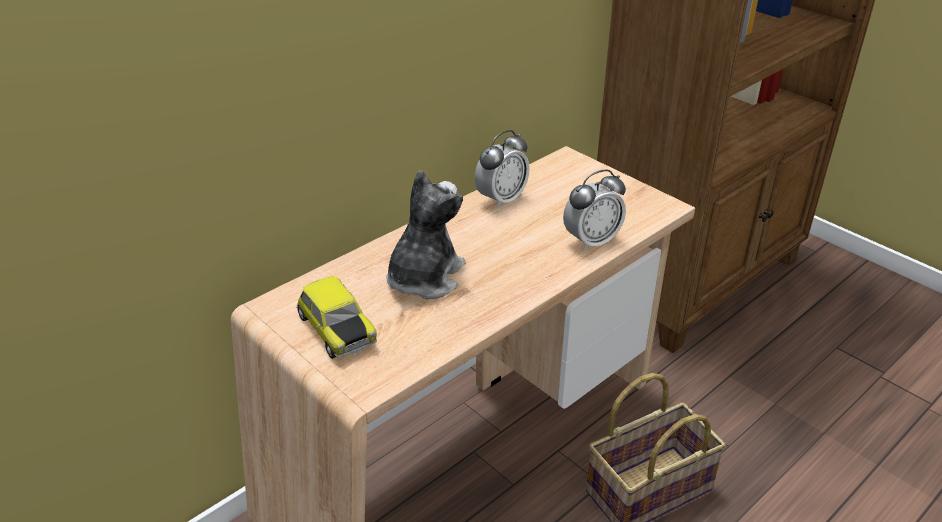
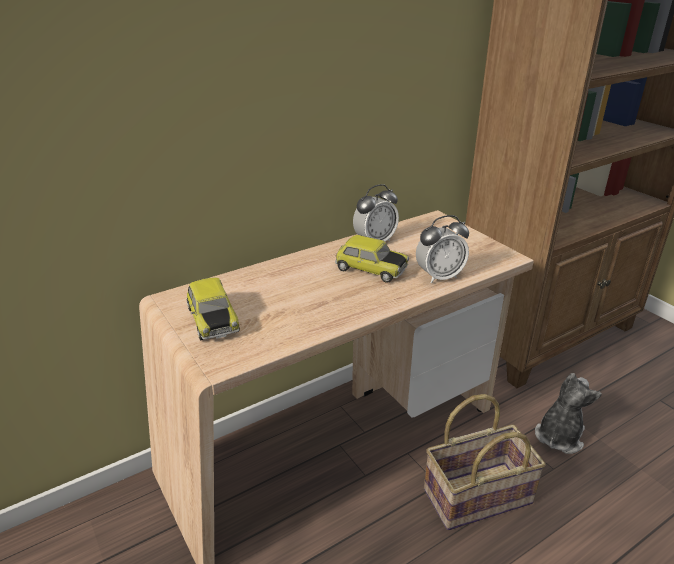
camera: 10 degrees right, 5 degrees down
plush toy [386,170,466,299] -> plush toy moved to [535,373,602,454]
none -> toy car [335,235,409,283]

